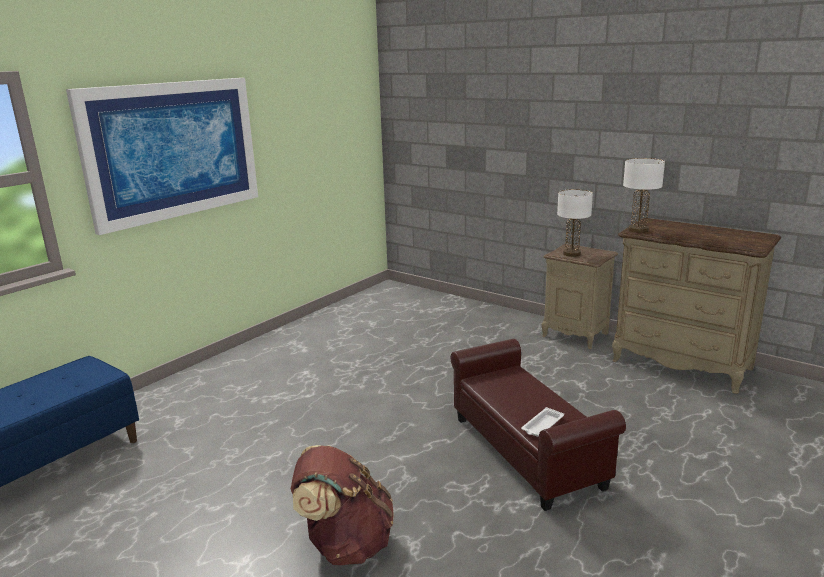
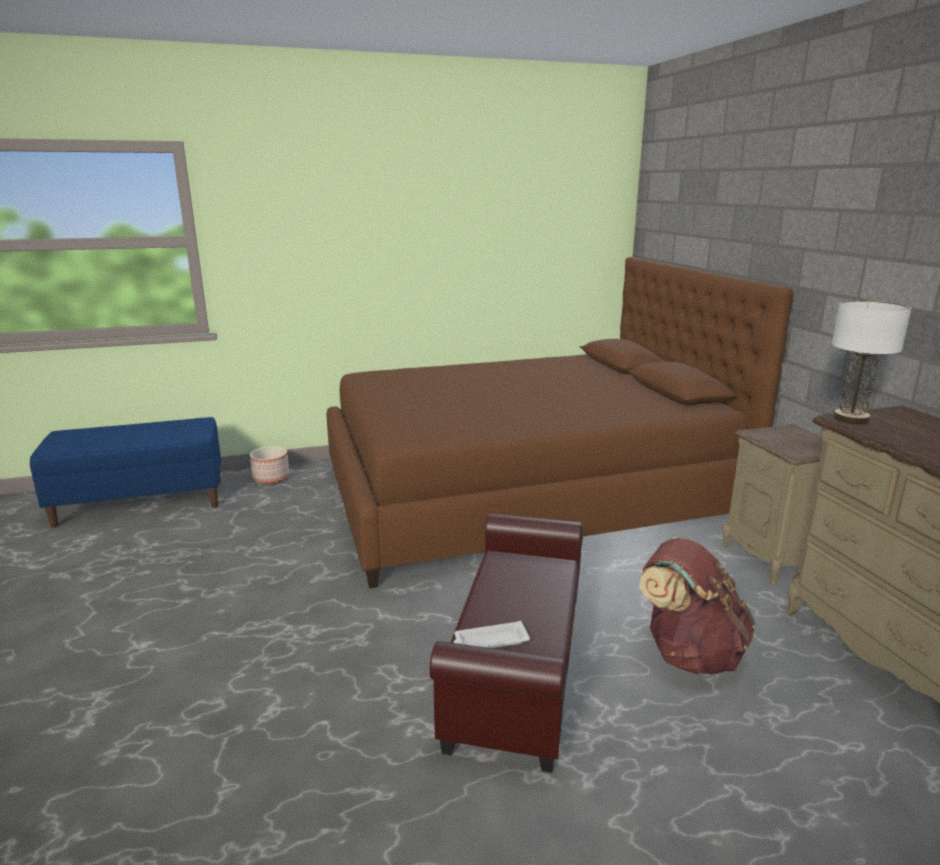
camera: 35 degrees right, 0 degrees up
picture [66,78,258,235] -> none
brown backpack [291,445,394,565] -> brown backpack moved to [639,537,755,674]
table lamp [557,189,593,257] -> none
none -> planter [250,446,289,484]
none -> brown bed [326,257,794,589]

